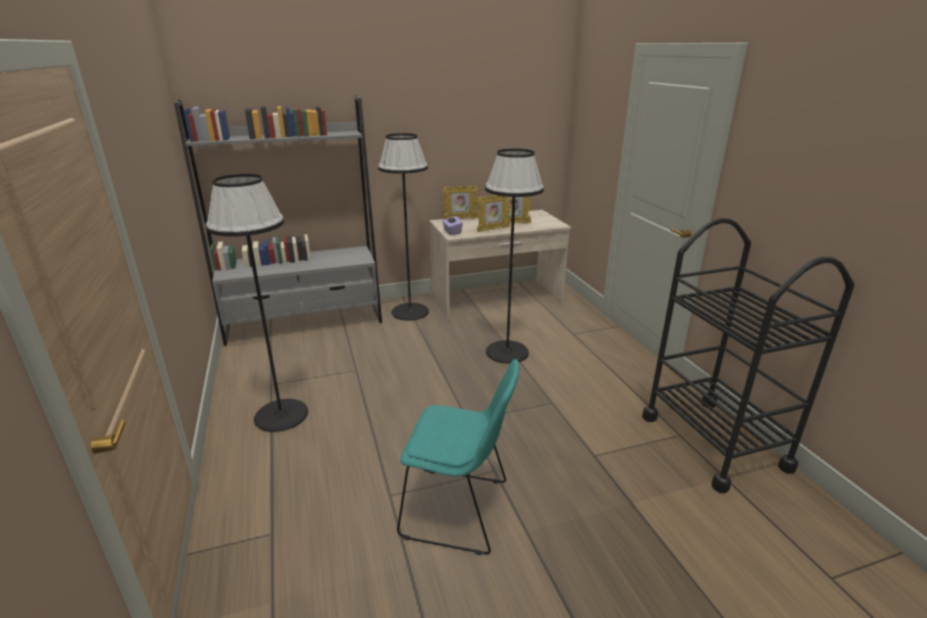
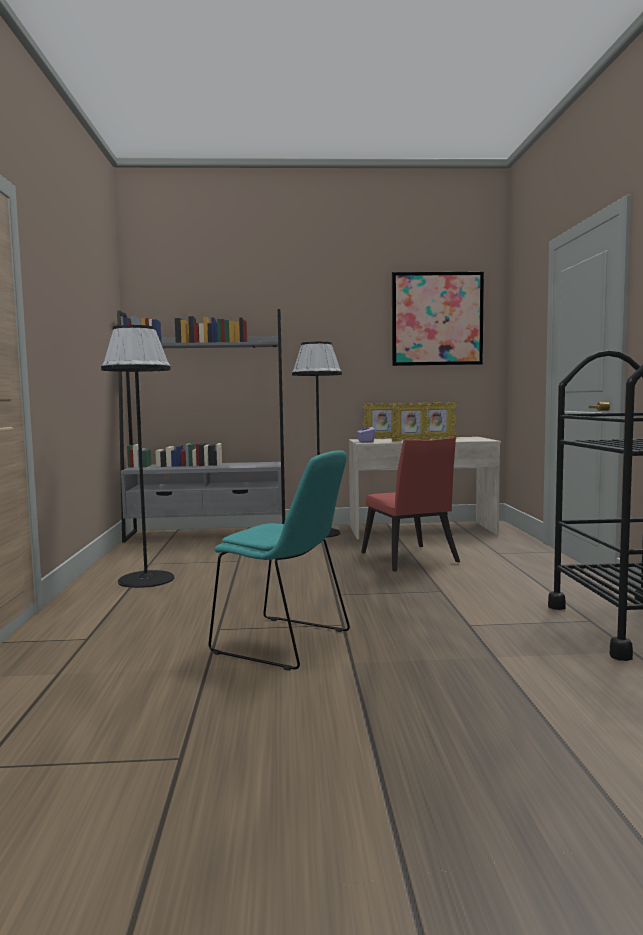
camera: 15 degrees right, 20 degrees down
black floor lamp [485,148,544,364] -> red chair [361,438,460,572]
none -> picture [392,271,484,366]

